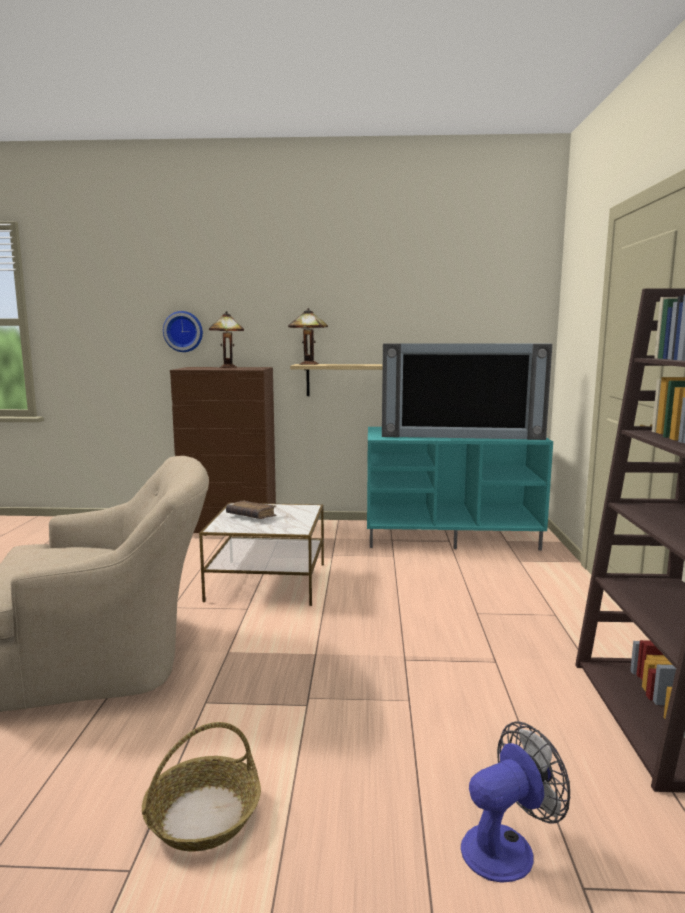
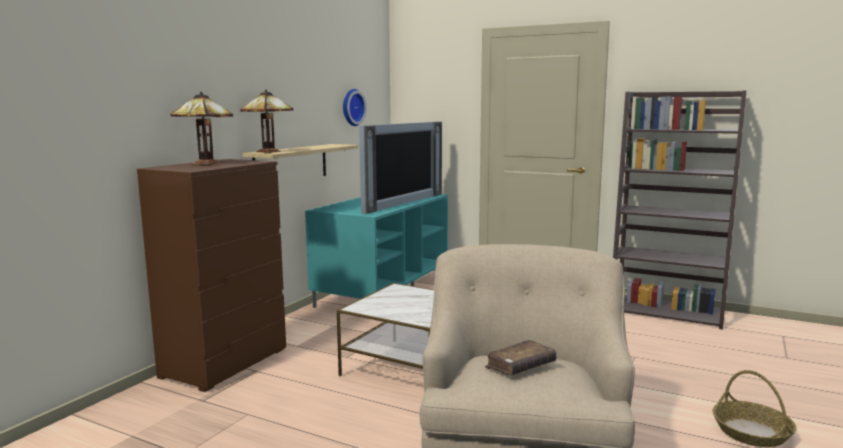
camera: 65 degrees left, 0 degrees up
wall clock [163,311,203,352] -> wall clock moved to [343,89,367,126]
brown book [226,500,277,519] -> brown book moved to [484,340,557,376]
fan [461,721,570,883] -> none

